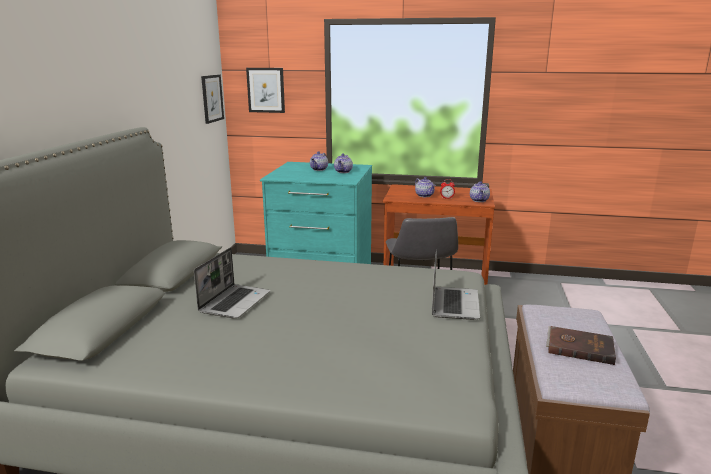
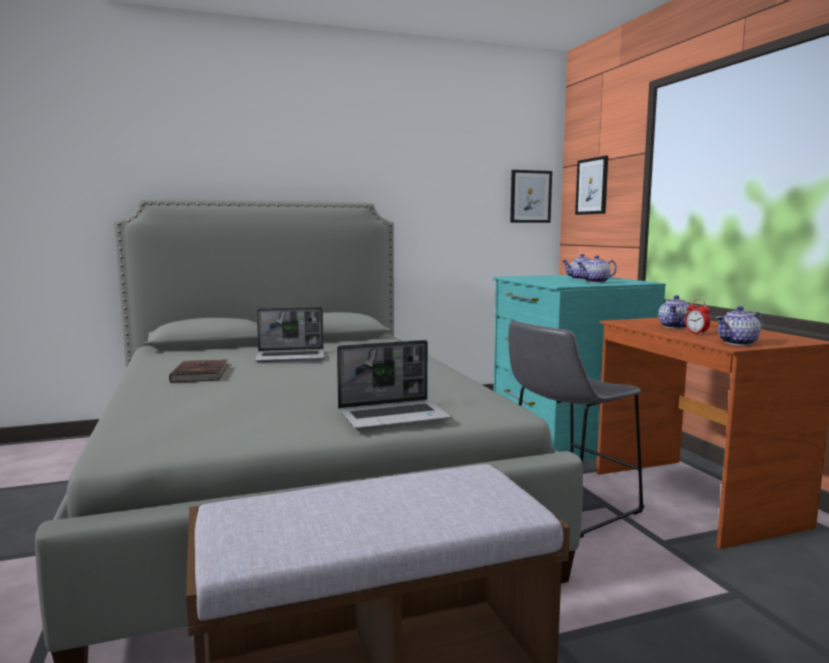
camera: 60 degrees right, 10 degrees down
brown book [546,326,616,365] -> brown book moved to [169,359,231,383]

